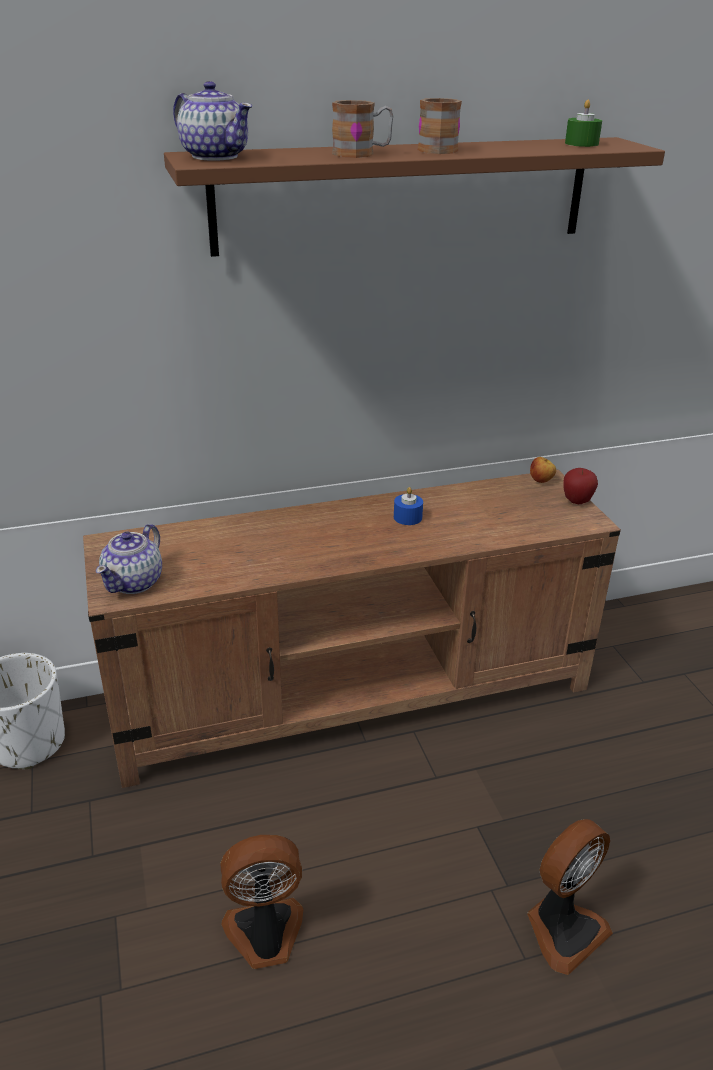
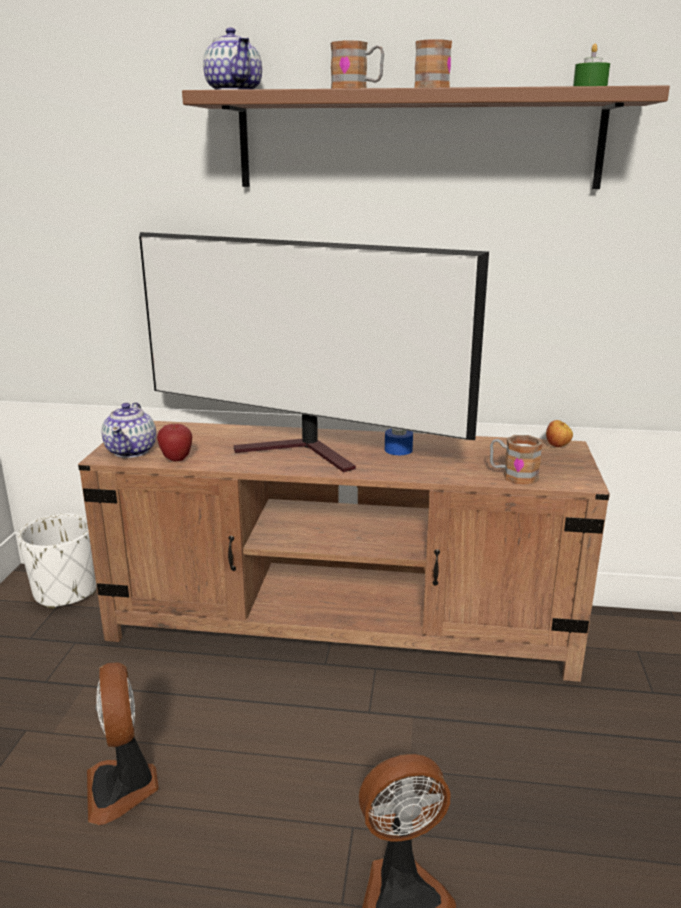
camera: 25 degrees right, 10 degrees down
teapot [96,524,162,594] -> teapot turned 45 degrees counterclockwise [102,402,156,458]
fan [220,835,304,969] -> fan turned 120 degrees counterclockwise [87,662,159,825]
apple [564,468,598,504] -> apple moved to [157,424,192,461]
none -> television [139,232,489,472]
none -> mug [490,435,543,484]

